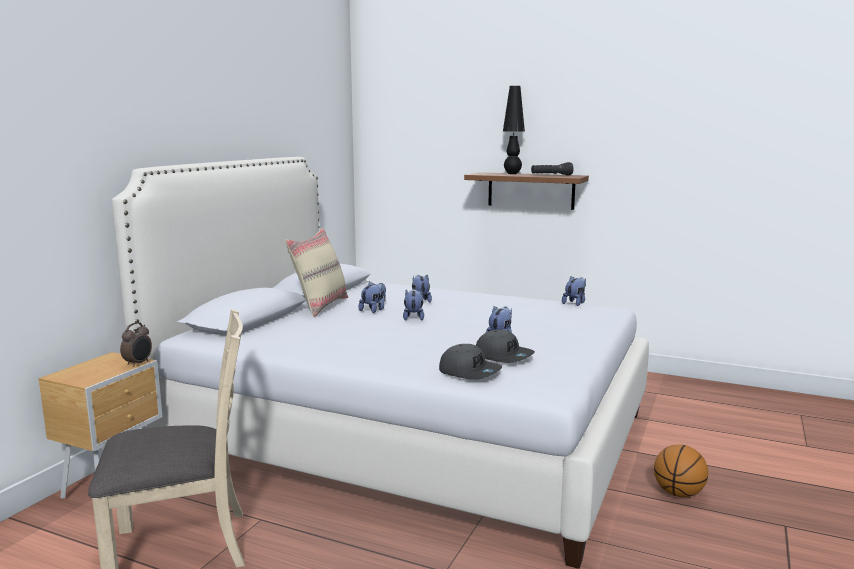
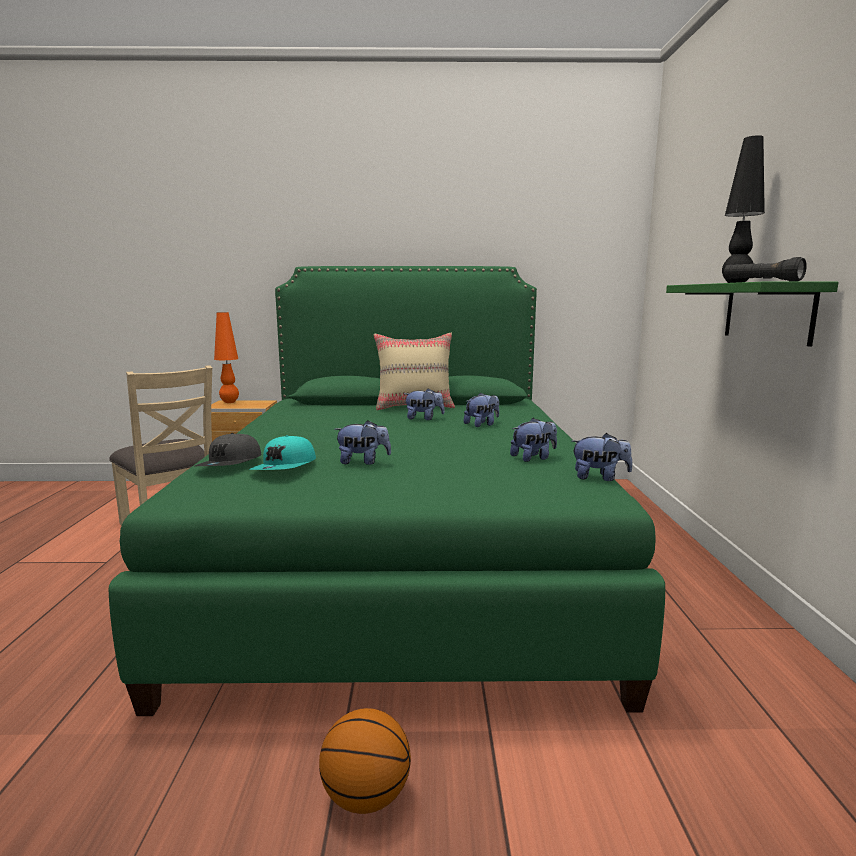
camera: 65 degrees right, 0 degrees up
white bed [112,157,649,569] -> green bed [109,266,665,716]
alarm clock [120,322,152,367] -> none
plush toy [403,289,424,321] -> plush toy moved to [510,418,557,462]
brown shelf [464,172,589,210] -> green shelf [666,282,839,347]
grey cap [476,330,535,363] -> turquoise cap [249,435,316,470]
none -> orange table lamp [214,312,239,403]

